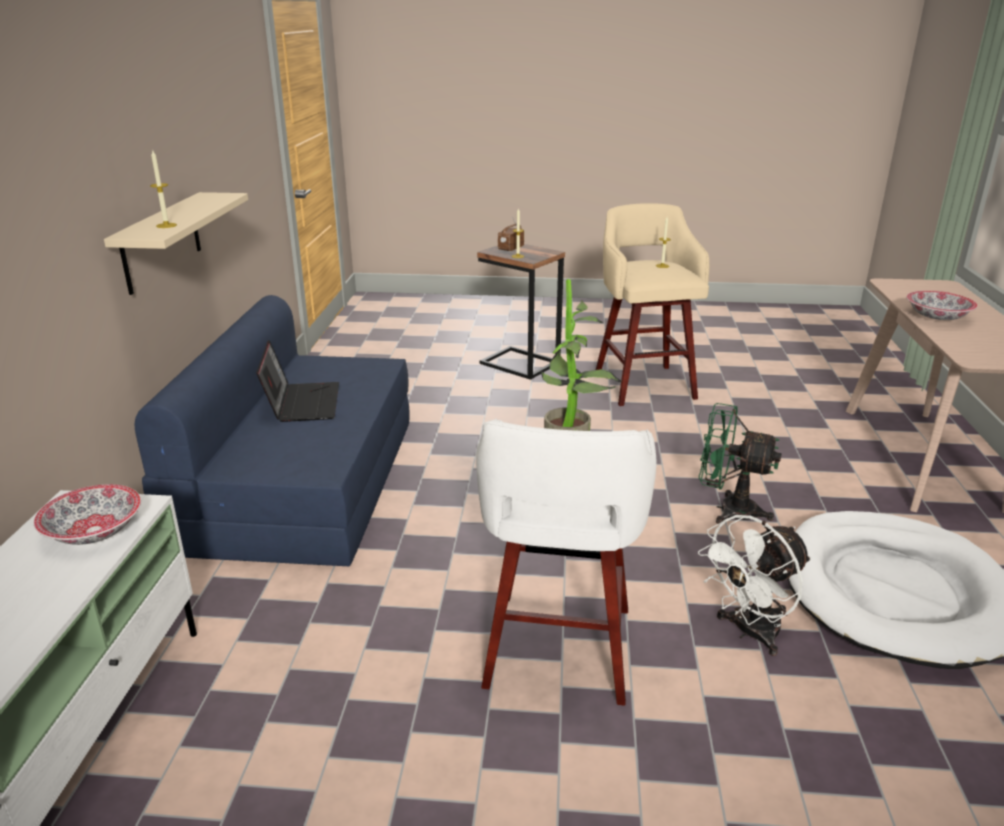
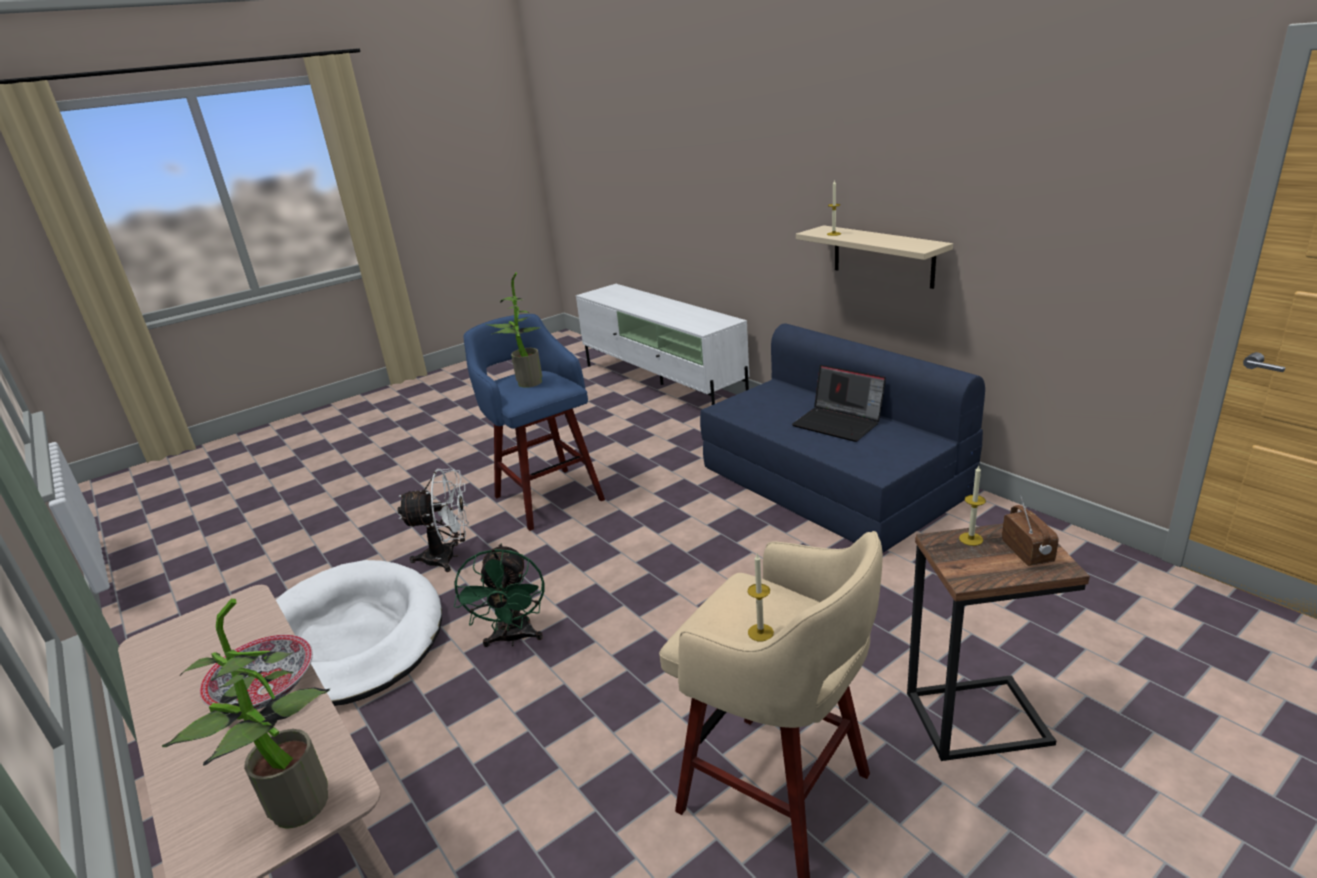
camera: 140 degrees right, 0 degrees up
bowl [34,484,141,545] -> none
white stool [476,419,657,706] -> blue stool [464,314,605,531]
white fan [698,515,811,656] -> white fan turned 75 degrees clockwise [398,468,469,572]
green fan [699,403,782,524] -> green fan turned 105 degrees clockwise [454,543,545,647]
none -> potted plant [162,599,330,829]

